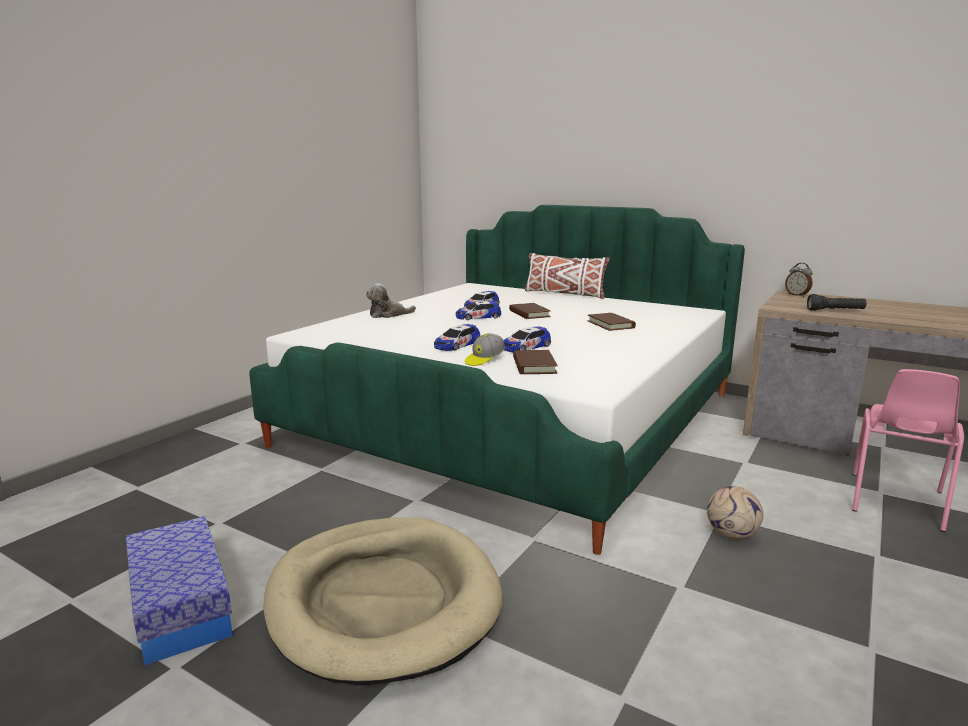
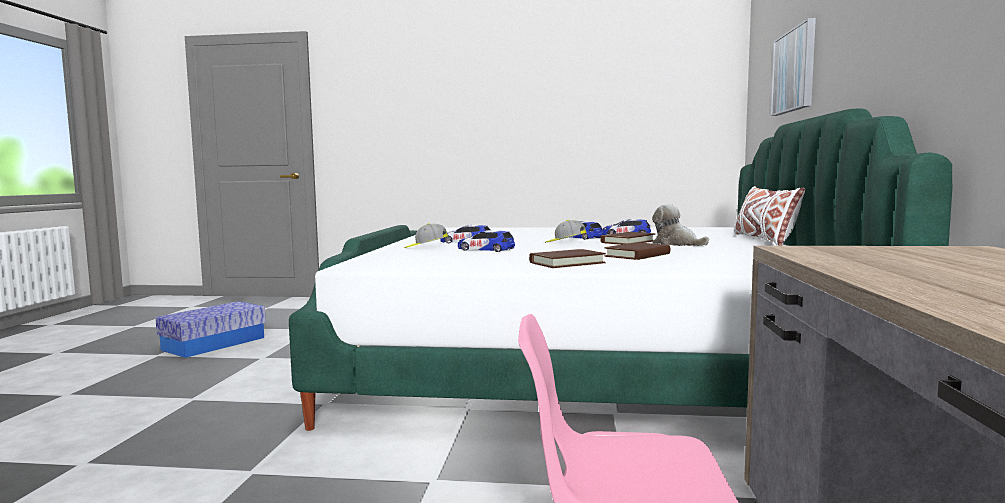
camera: 65 degrees right, 10 degrees down
beige dog bed [263,517,503,685] -> none
plush toy [366,283,416,318] -> plush toy moved to [652,204,709,246]
brown book [513,350,558,374] -> brown book moved to [529,249,606,268]
football [707,486,763,539] -> none
alarm clock [785,263,813,297] -> none
black flashlight [807,294,867,311] -> none
none -> cap [545,220,586,243]
none -> picture [771,18,816,116]

